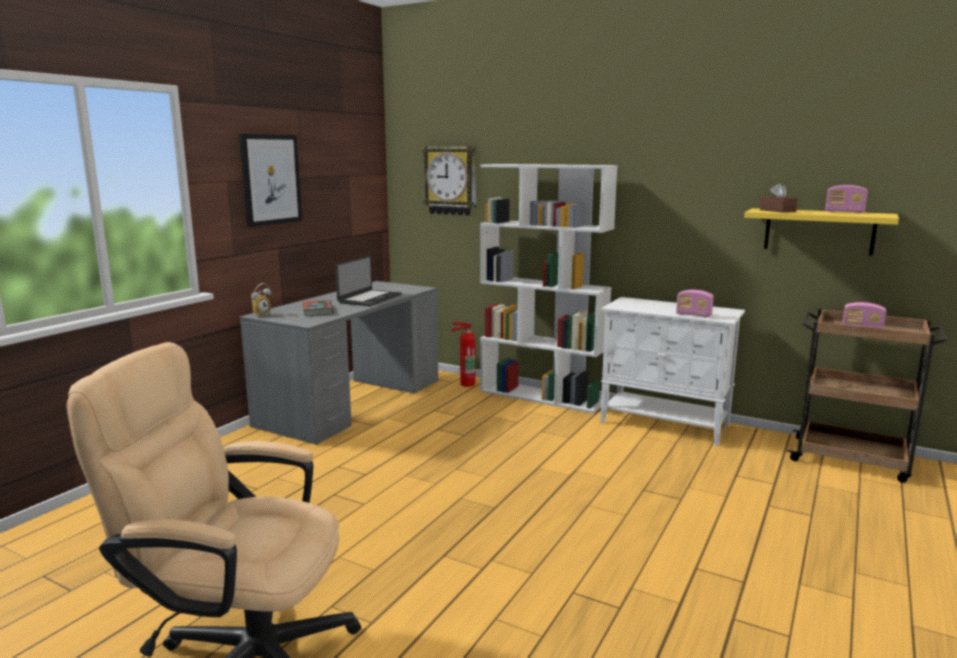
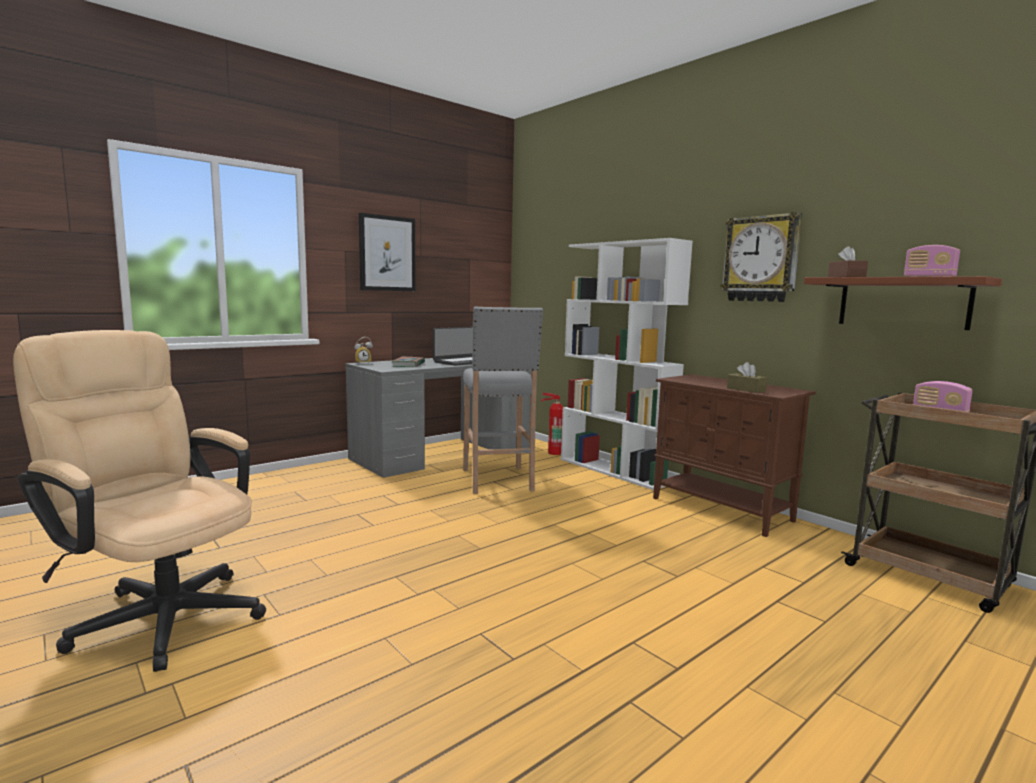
camera: 20 degrees right, 5 degrees down
wall clock [422,146,476,216] -> wall clock moved to [721,212,802,302]
white cabinet [600,297,745,446] -> brown cabinet [653,374,816,537]
radio [676,290,714,317] -> brown tissue box [727,362,767,393]
yellow shelf [744,208,899,256] -> brown shelf [804,276,1002,330]
none -> grey stool [463,306,543,494]

